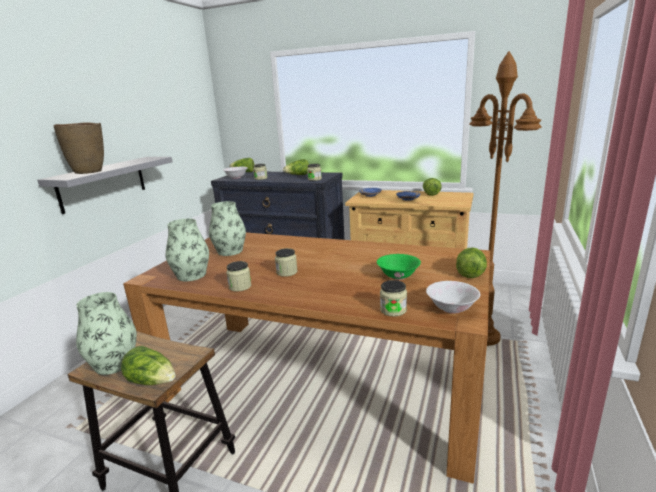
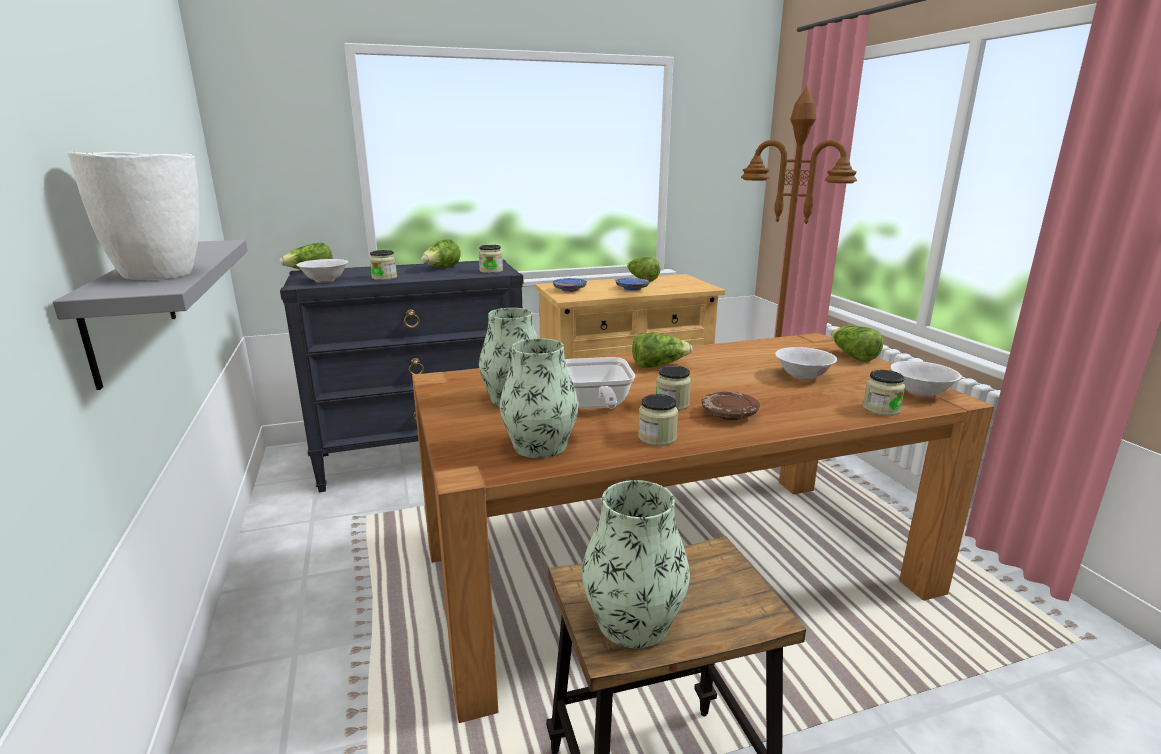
camera: 40 degrees left, 0 degrees up
brown vase [53,122,104,174] -> white vase [68,151,200,280]
lettuce [121,346,176,385] -> lettuce moved to [632,333,692,368]
green bowl [377,254,421,280] -> white bowl [775,347,837,380]
none -> frying pan [565,357,635,409]
none -> brown plate [701,392,760,420]

